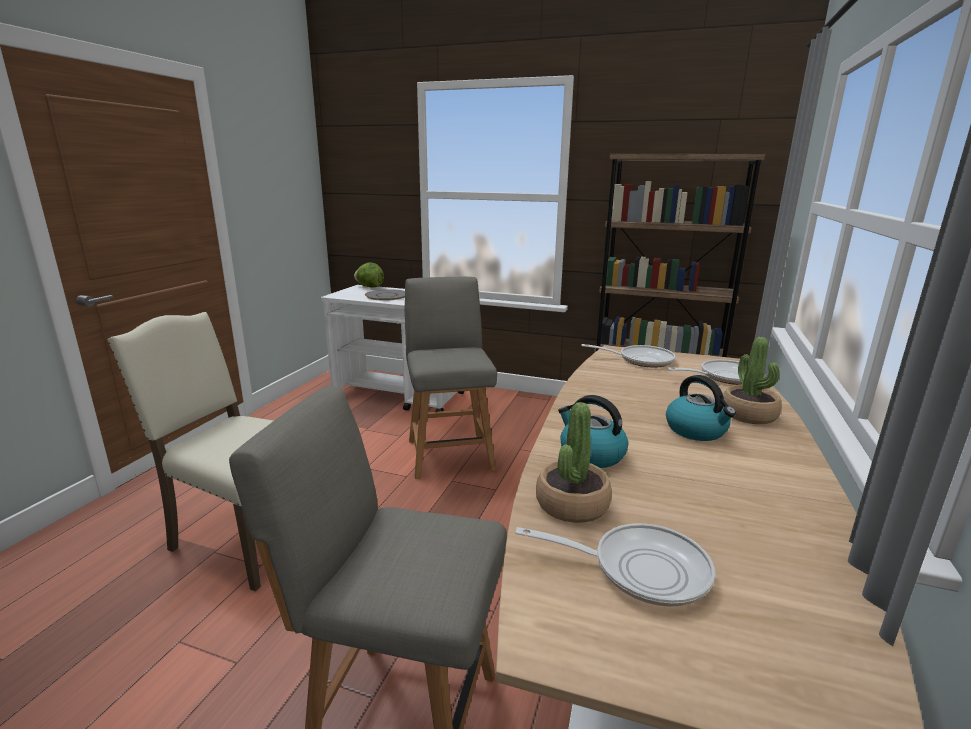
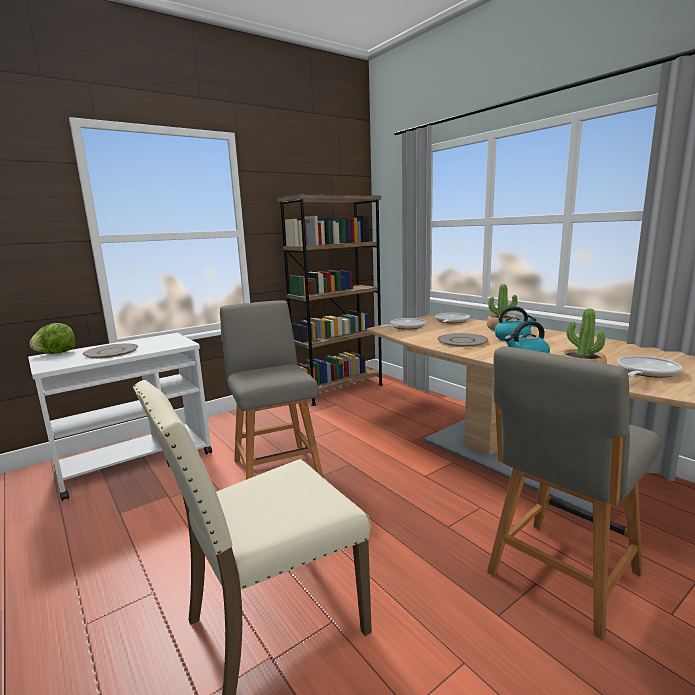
camera: 55 degrees left, 5 degrees down
grey chair [404,277,497,479] -> grey chair turned 45 degrees clockwise [220,300,323,480]
none -> grey plate [437,333,488,347]

